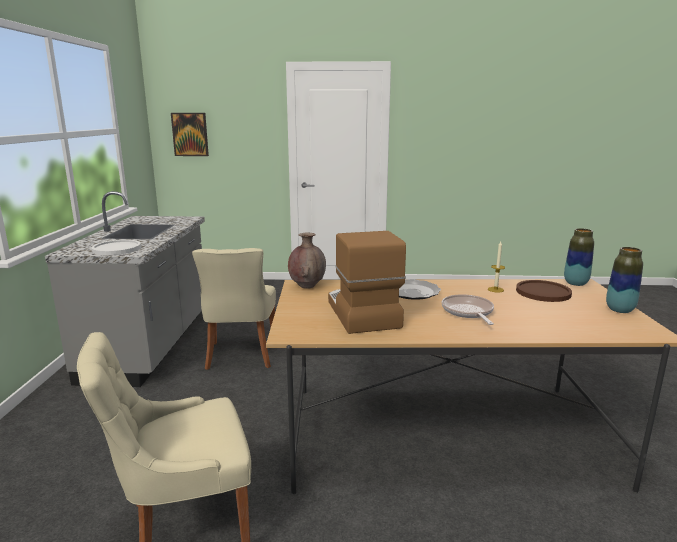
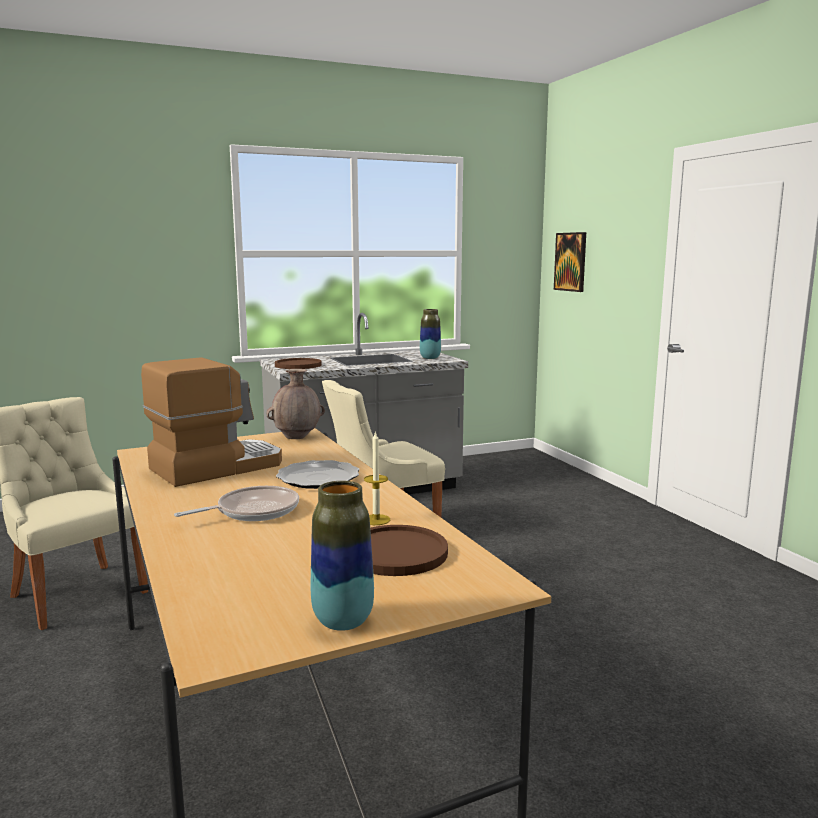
camera: 65 degrees right, 5 degrees down
white plate [92,240,141,255] -> brown plate [275,358,322,369]
vase [564,228,594,286] -> vase moved to [420,309,441,359]

